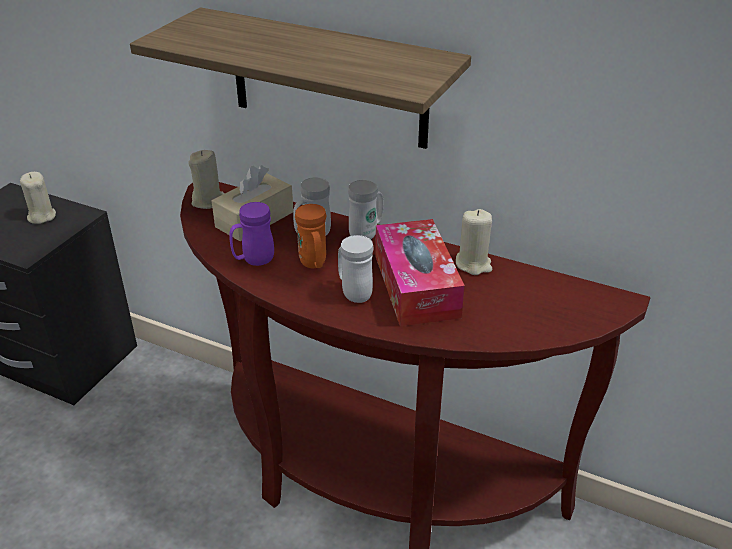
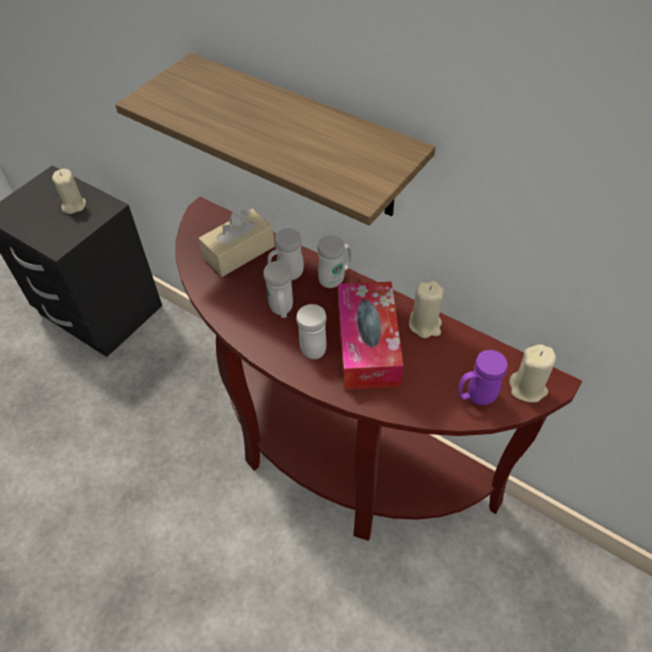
camera: 10 degrees right, 15 degrees up
beige candle [188,150,225,209] -> beige candle moved to [509,344,556,403]
purple mug [229,202,274,266] -> purple mug moved to [458,350,507,405]
orange mug [295,204,326,268] -> white mug [263,261,293,318]

